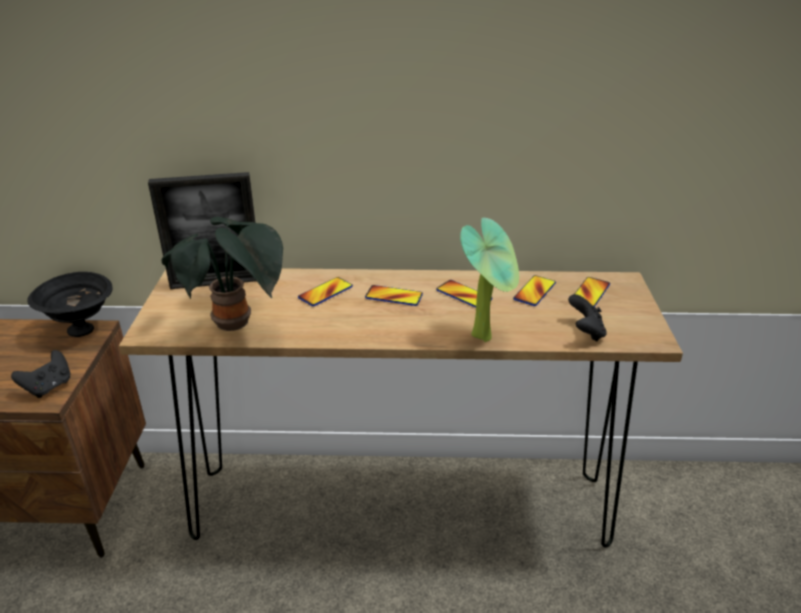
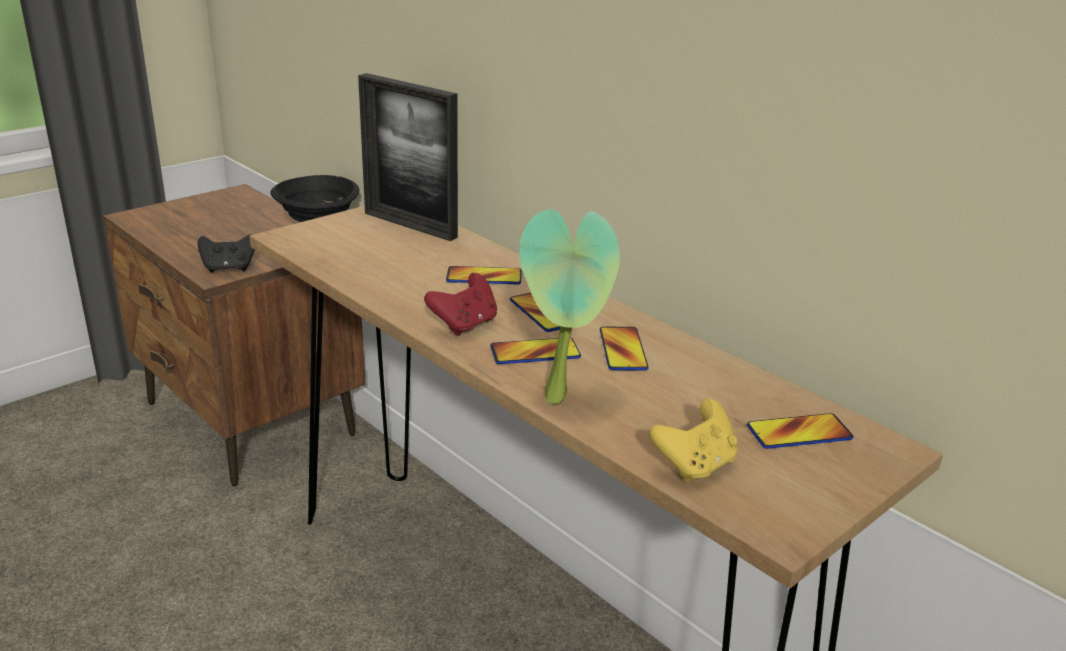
camera: 45 degrees right, 5 degrees down
potted plant [161,217,283,331] -> none
phone [513,275,556,306] -> phone moved to [490,338,581,364]
black game controller [568,294,607,342] -> yellow game controller [649,398,737,483]
none -> red game controller [424,273,497,336]

